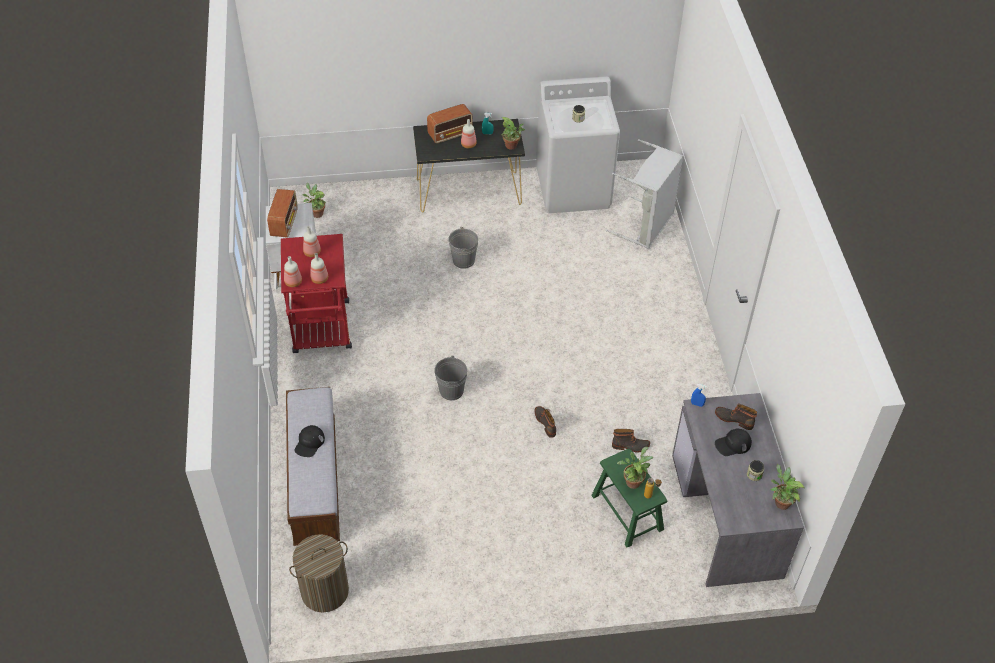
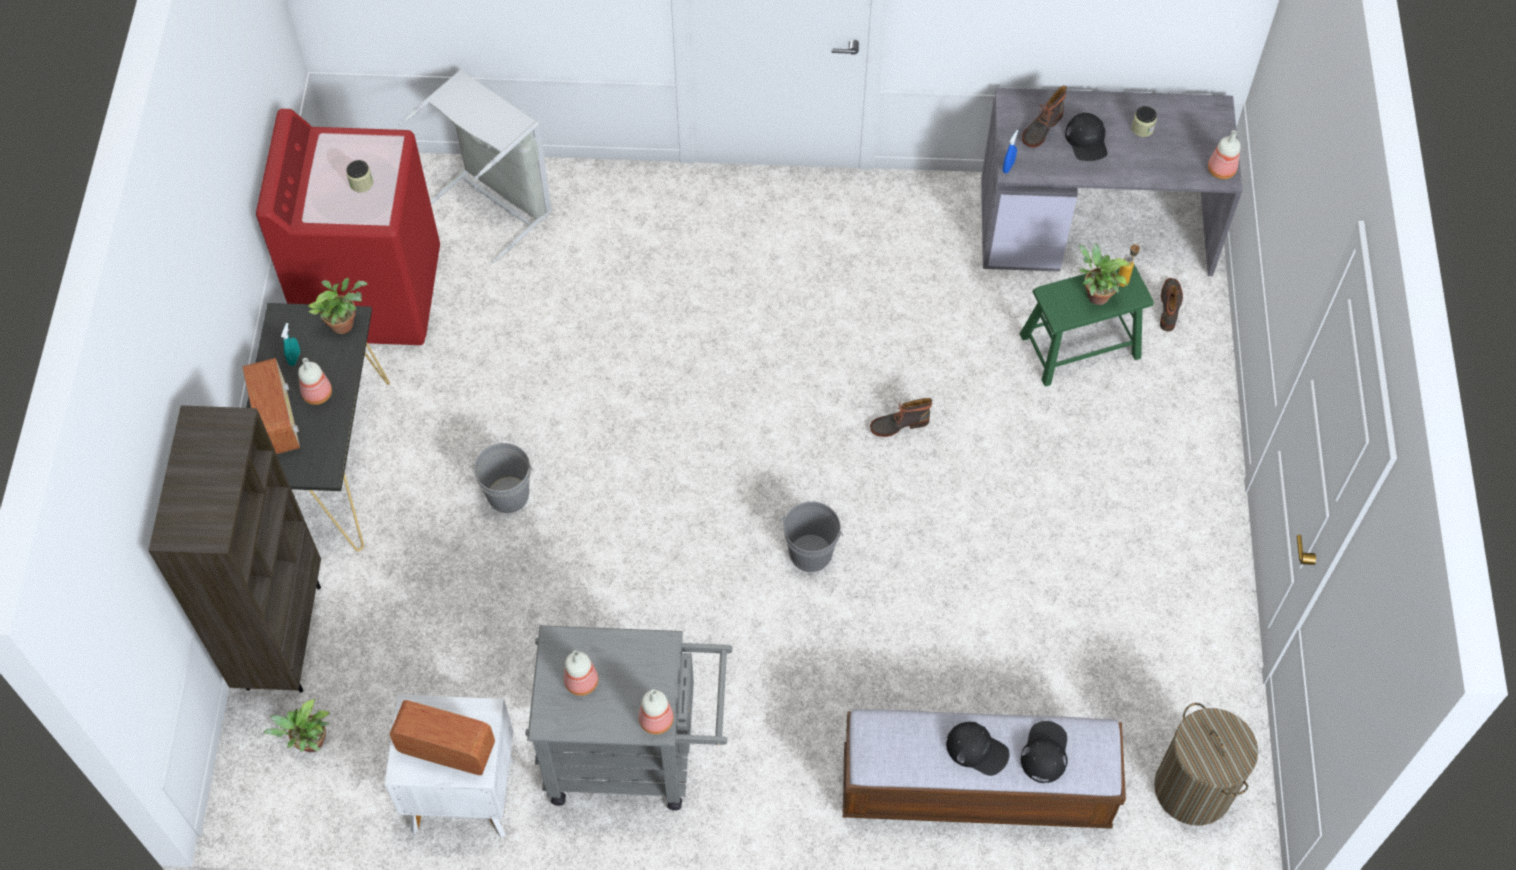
camera: 80 degrees left, 10 degrees up
red cart [281,234,352,353] -> grey cart [525,625,732,810]
bottle [310,253,328,284] -> bottle moved to [1208,130,1241,179]
white washing machine [536,76,620,213] -> red washing machine [256,109,440,345]
boot [612,429,650,452] -> boot moved to [1160,278,1183,331]
potted plant [771,464,805,510] -> none
none -> brown bookcase [148,405,321,693]
none -> black cap [1021,721,1068,783]

